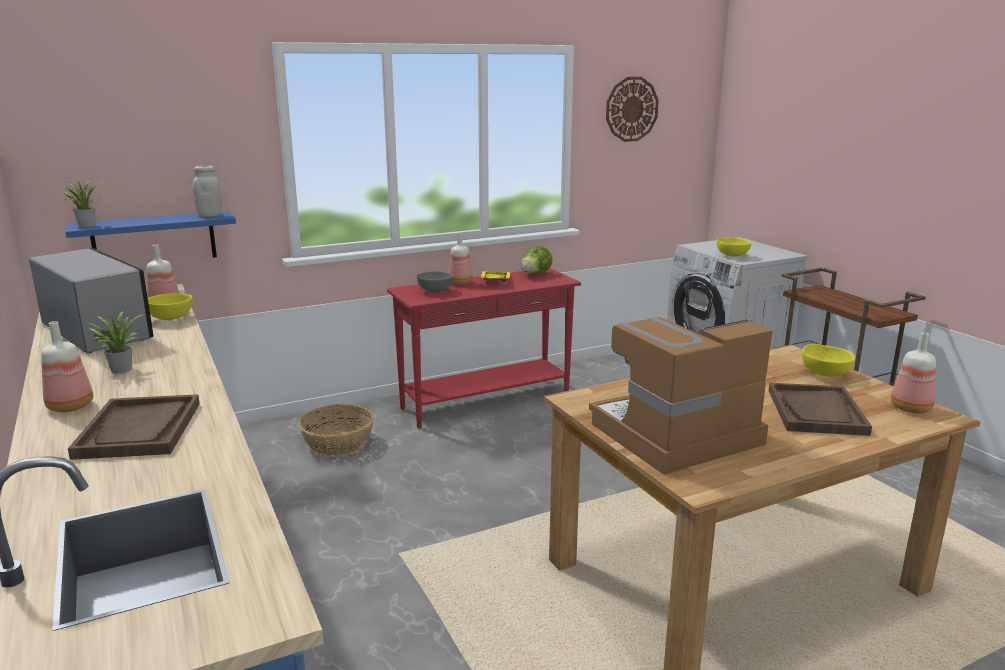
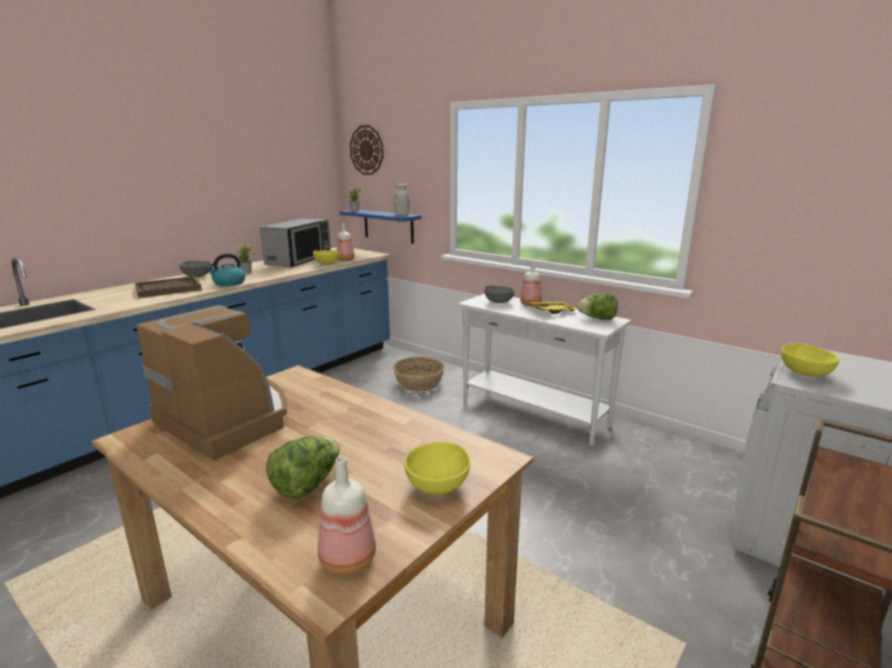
camera: 65 degrees right, 0 degrees up
bottle [41,321,93,412] -> grey bowl [179,260,211,277]
red console table [387,268,581,429] -> white console table [457,294,632,446]
wall clock [606,77,659,142] -> wall clock moved to [350,125,383,175]
brown tray [769,383,872,436] -> lettuce [266,436,340,499]
none -> kettle [206,253,245,286]

